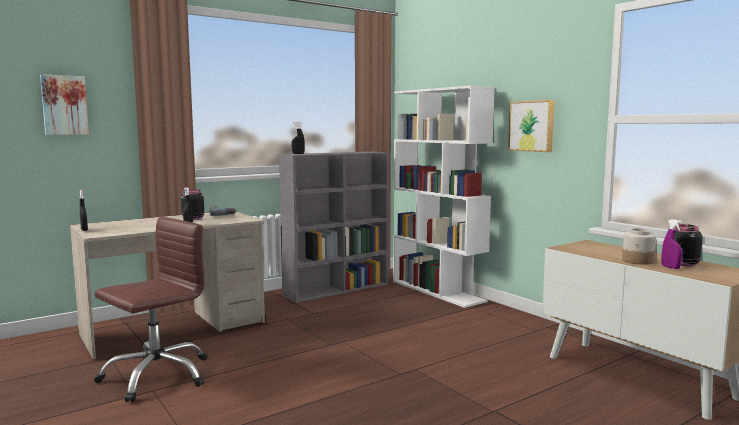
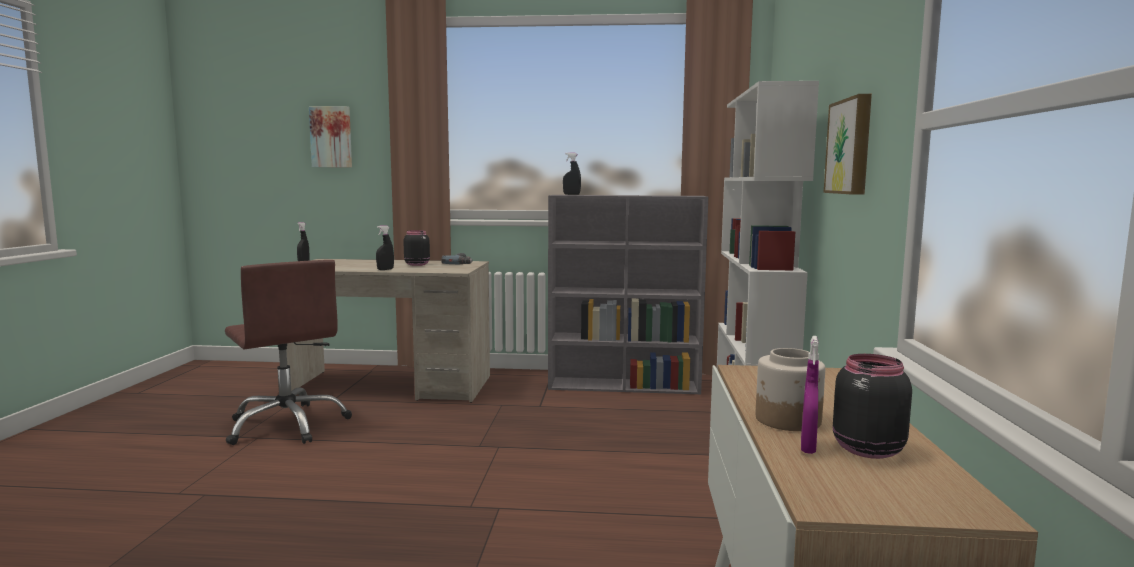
camera: 40 degrees right, 0 degrees up
brown office chair [94,217,207,402] -> brown office chair turned 60 degrees clockwise [225,260,352,445]

